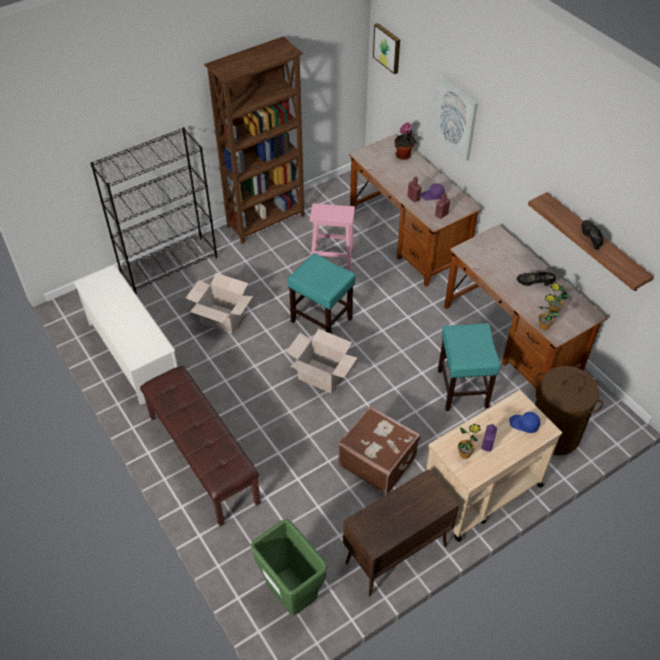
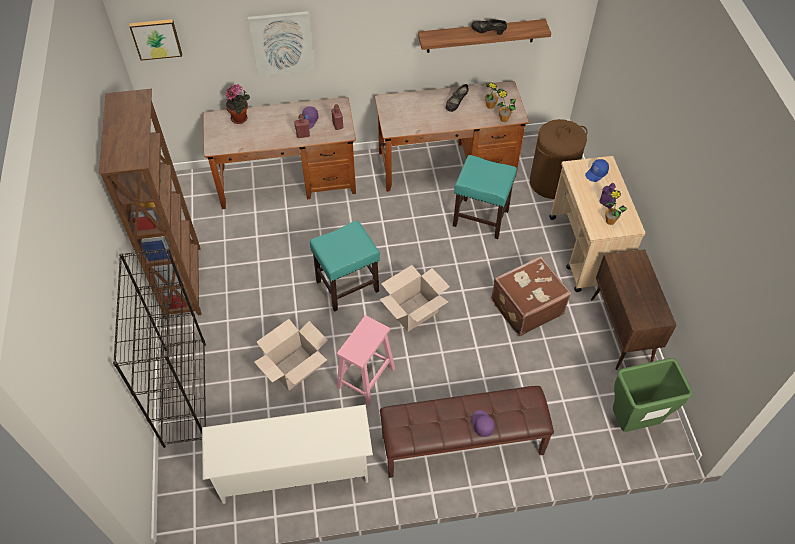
camera: 65 degrees left, 5 degrees up
pink stool [310,203,355,271] -> pink stool moved to [336,315,395,406]
none -> purple cap [472,410,495,437]

